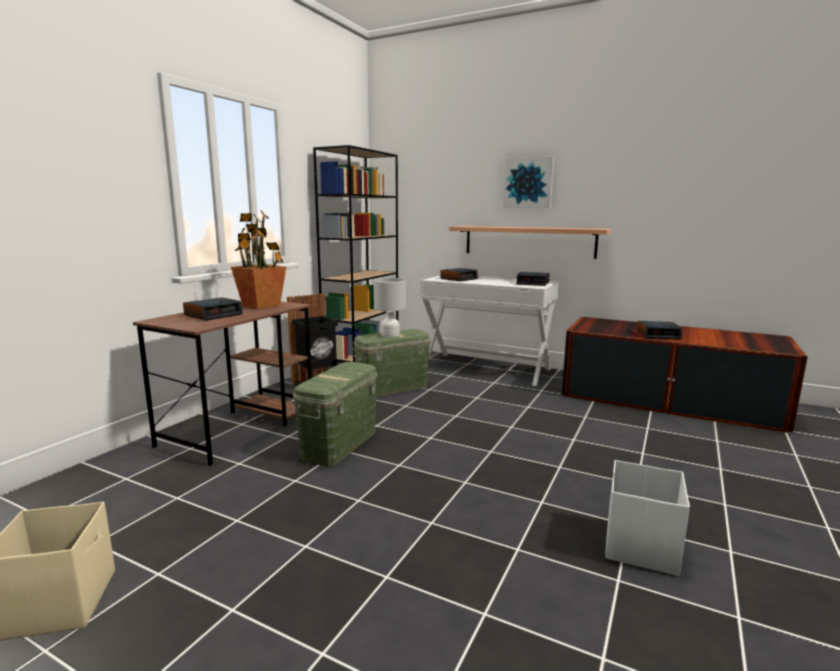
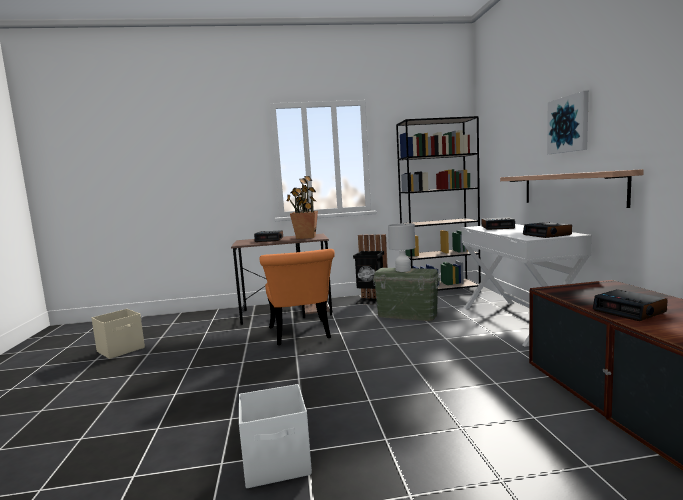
camera: 55 degrees right, 5 degrees down
green storage box [293,362,377,466] -> orange chair [260,249,335,345]

